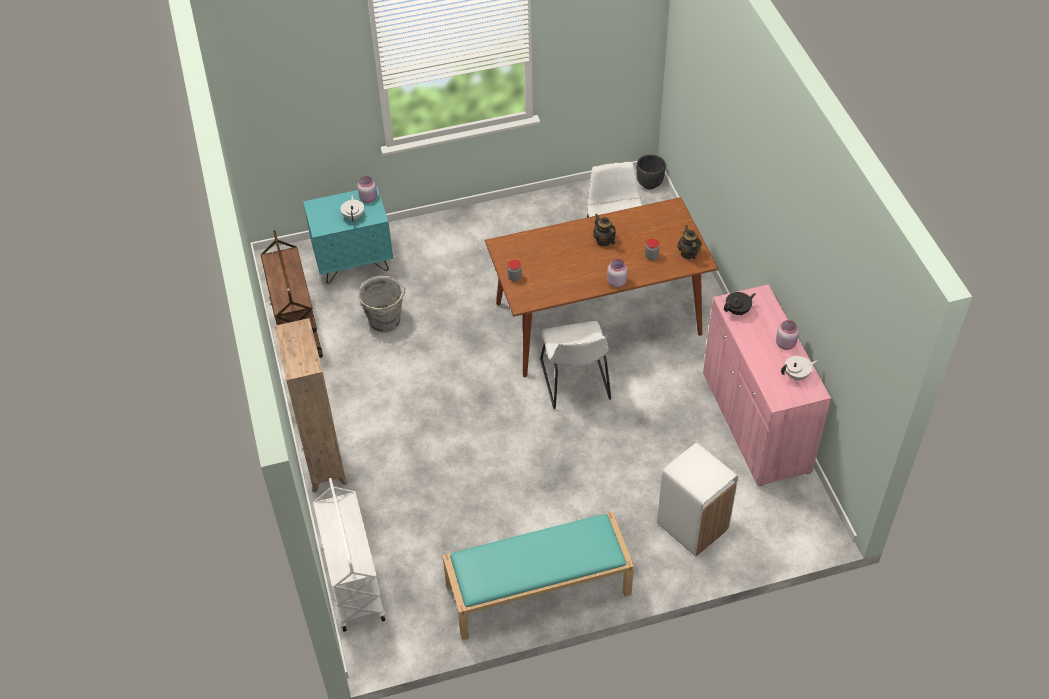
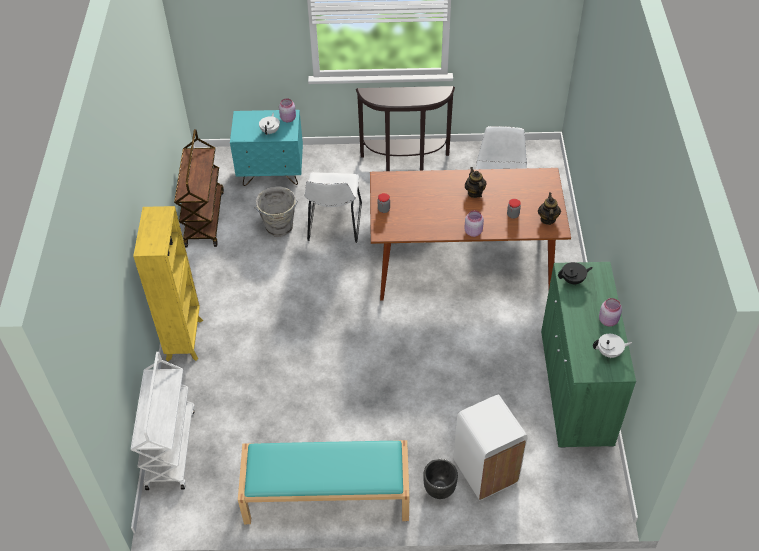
camera: 15 degrees right, 0 degrees up
brown bookcase [274,318,348,493] -> yellow bookcase [133,206,203,361]
white chair [540,321,611,409] -> white chair moved to [305,172,362,243]
black planter [637,154,666,189] -> black planter moved to [423,459,458,499]
pink cabinet [703,284,831,486] -> green cabinet [541,262,636,448]
none -> brown console table [356,86,455,171]

